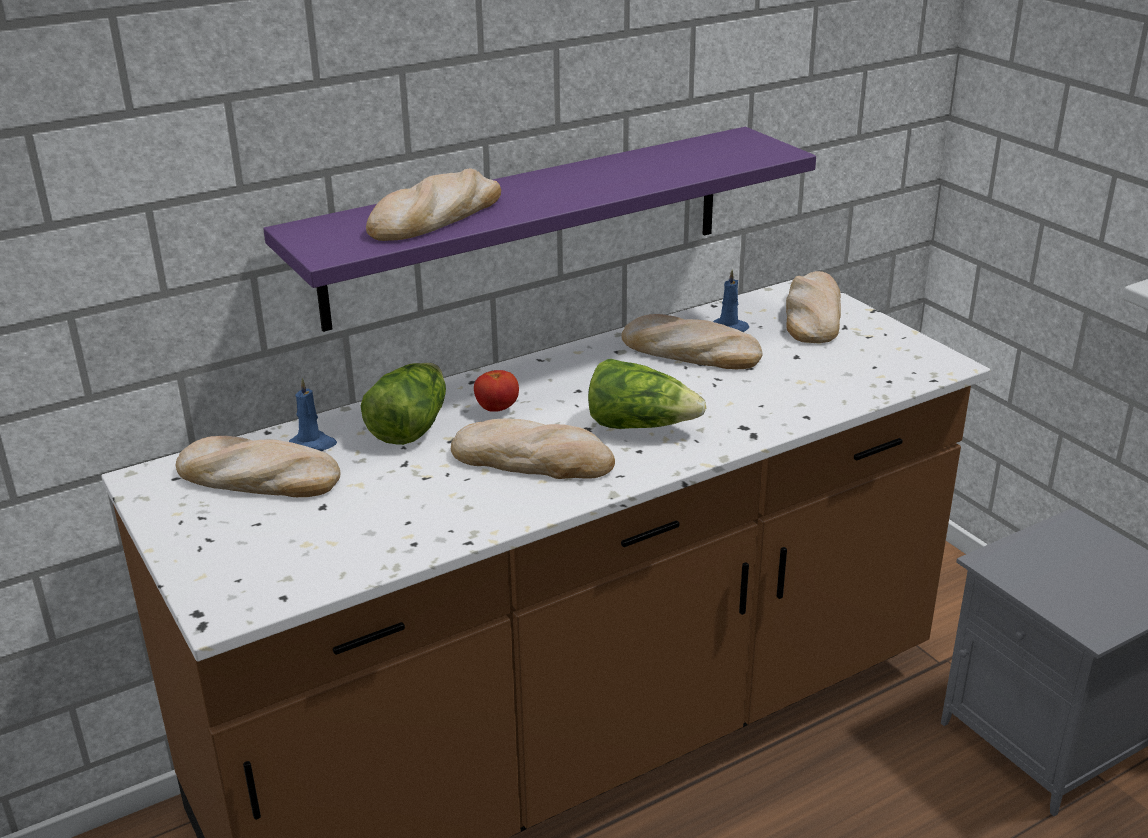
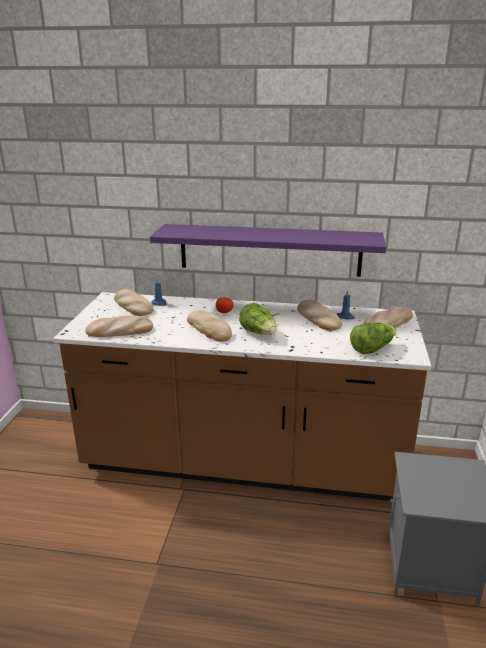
camera: 40 degrees right, 5 degrees down
lettuce [361,363,446,445] -> lettuce moved to [350,323,396,354]
bread [366,168,501,241] -> bread moved to [86,316,153,337]

